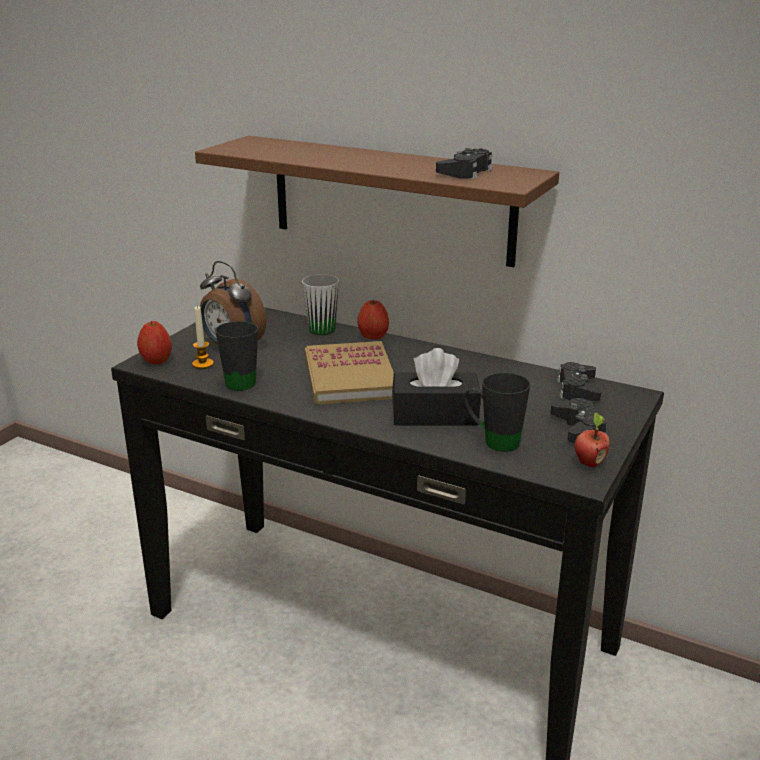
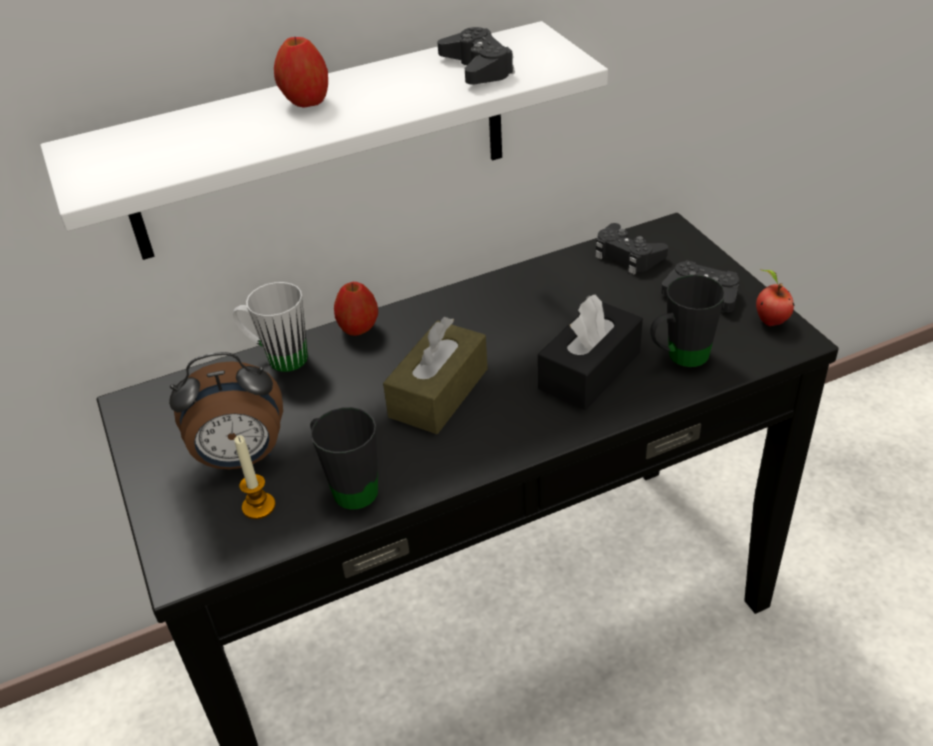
camera: 50 degrees left, 15 degrees up
apple [137,321,172,364] -> apple moved to [274,36,328,108]
brown shelf [195,135,559,267] -> white shelf [40,21,608,260]
book [305,341,394,405] -> brown tissue box [383,317,488,434]

